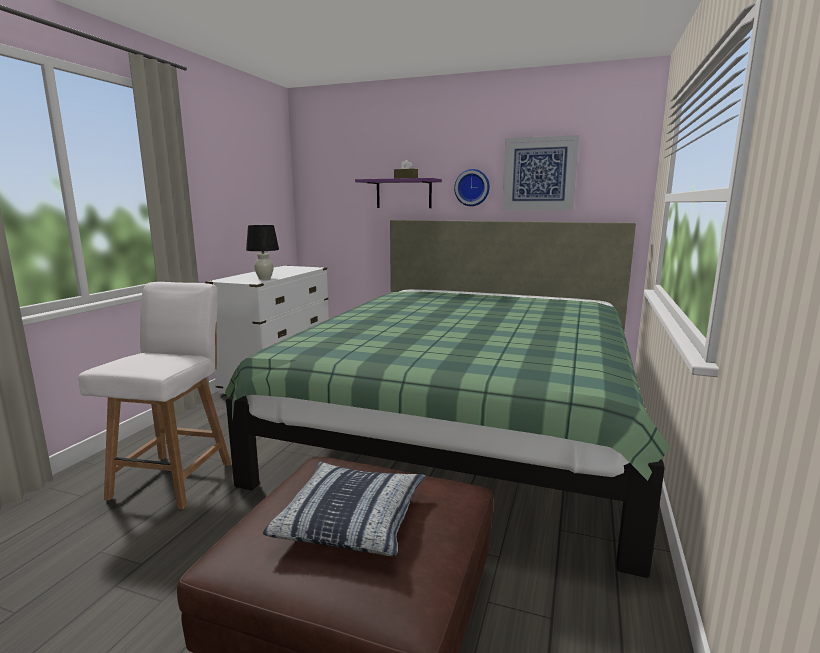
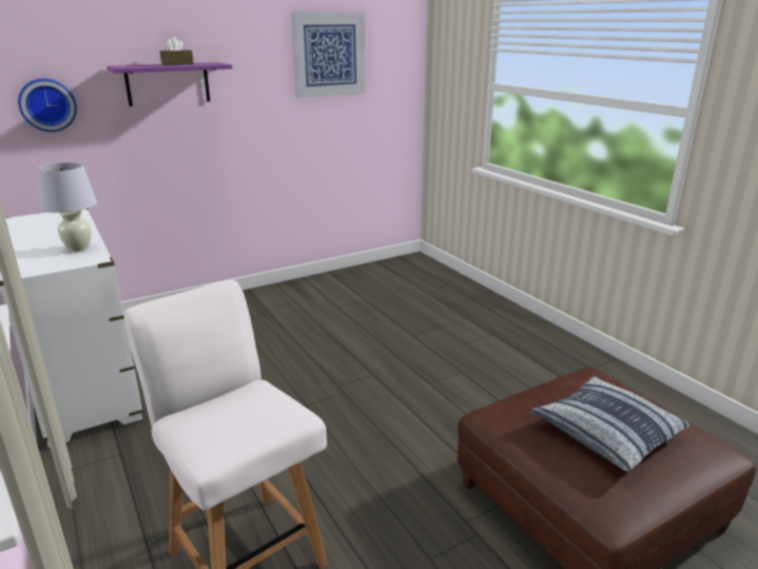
camera: 50 degrees left, 10 degrees up
green bed [225,220,671,578] -> none
black table lamp [246,225,279,280] -> white table lamp [37,162,97,252]
wall clock [454,169,490,206] -> wall clock moved to [18,79,77,132]

